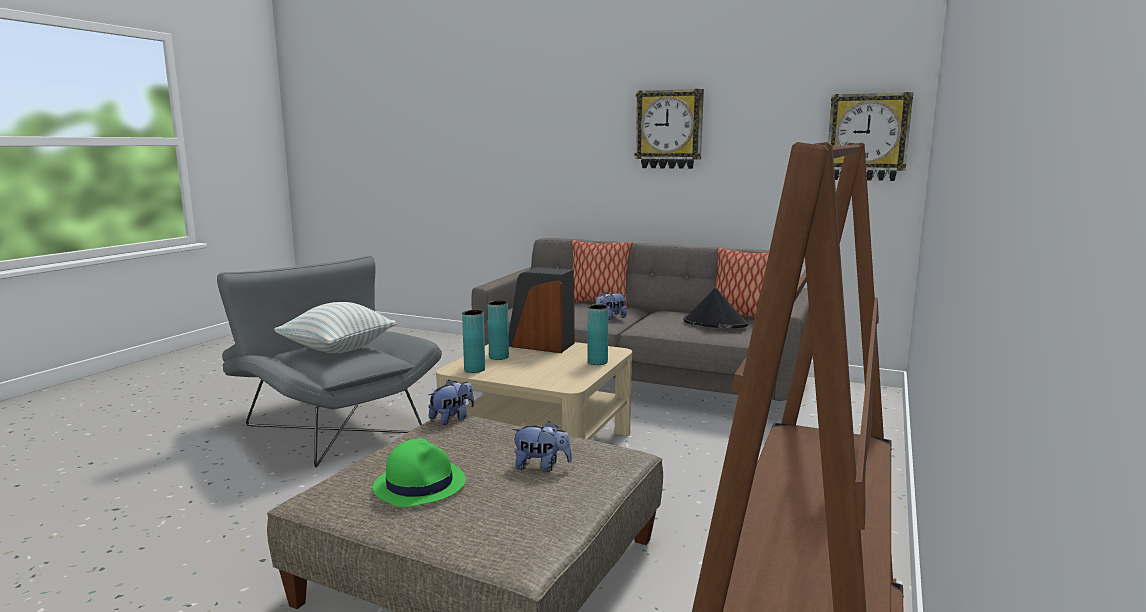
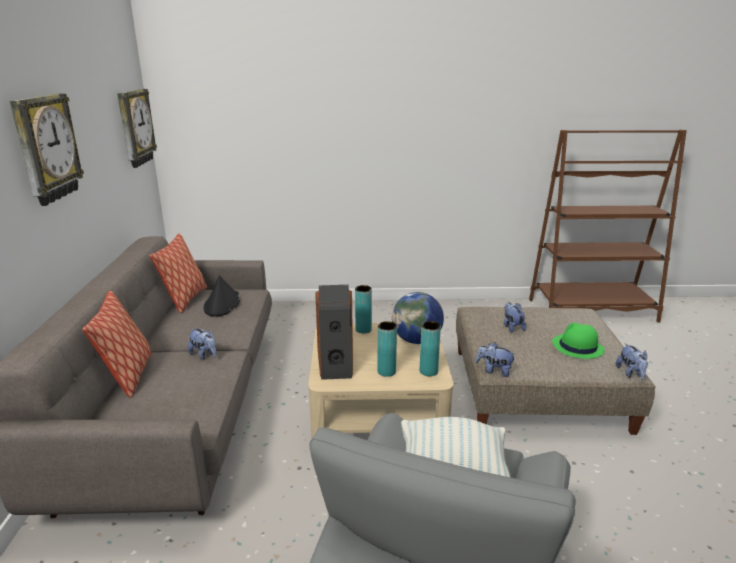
camera: 115 degrees left, 10 degrees up
none -> globe [392,292,444,344]
none -> plush toy [616,343,648,380]

